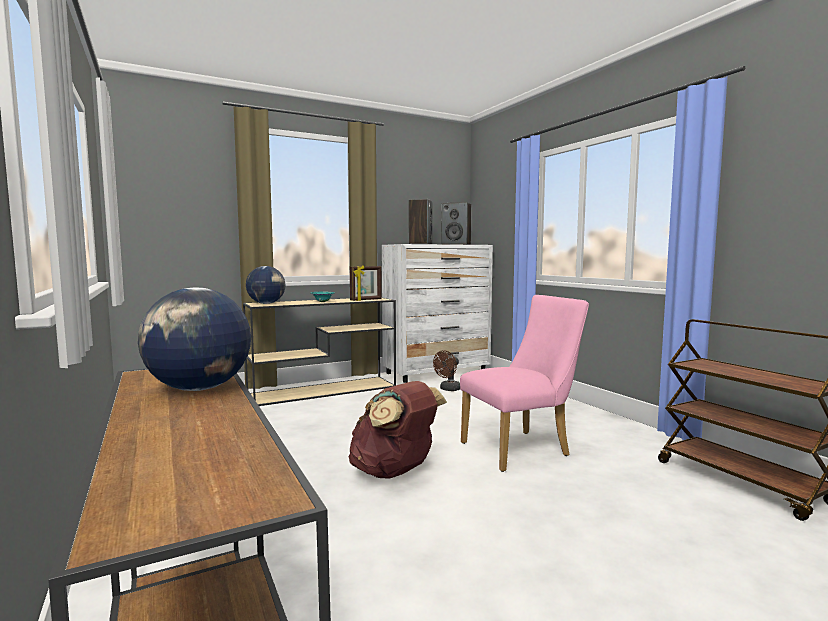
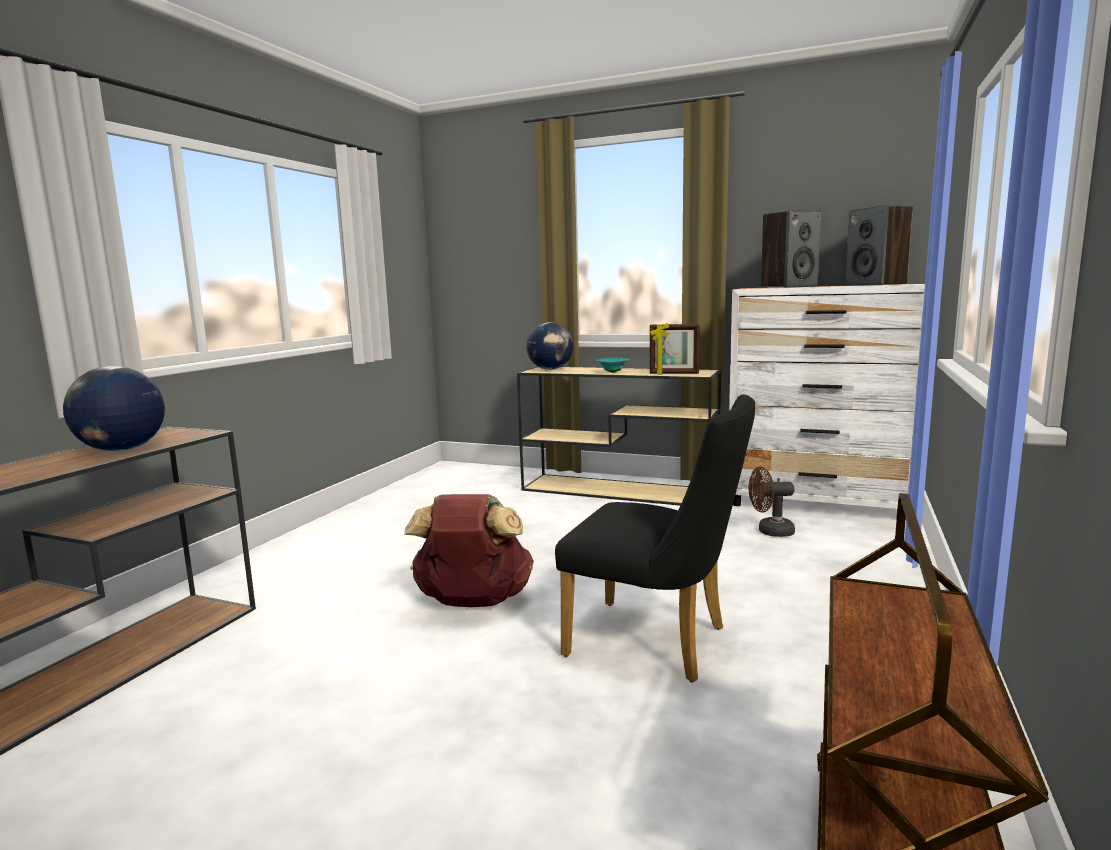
camera: 50 degrees right, 5 degrees up
pink chair [460,295,589,472] -> black chair [555,394,755,682]

